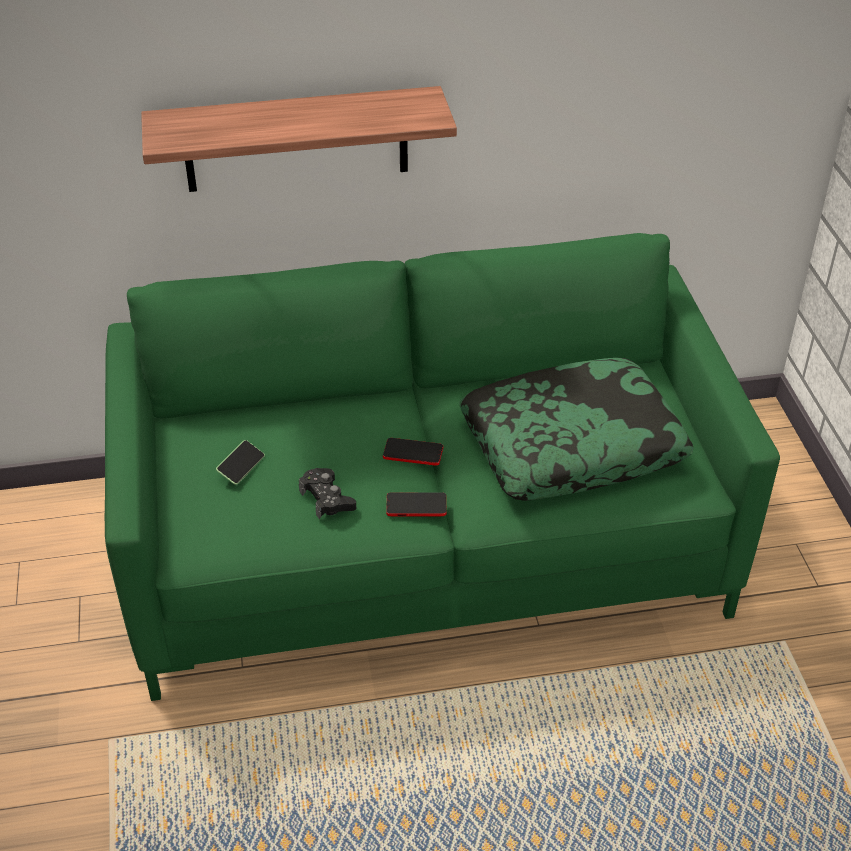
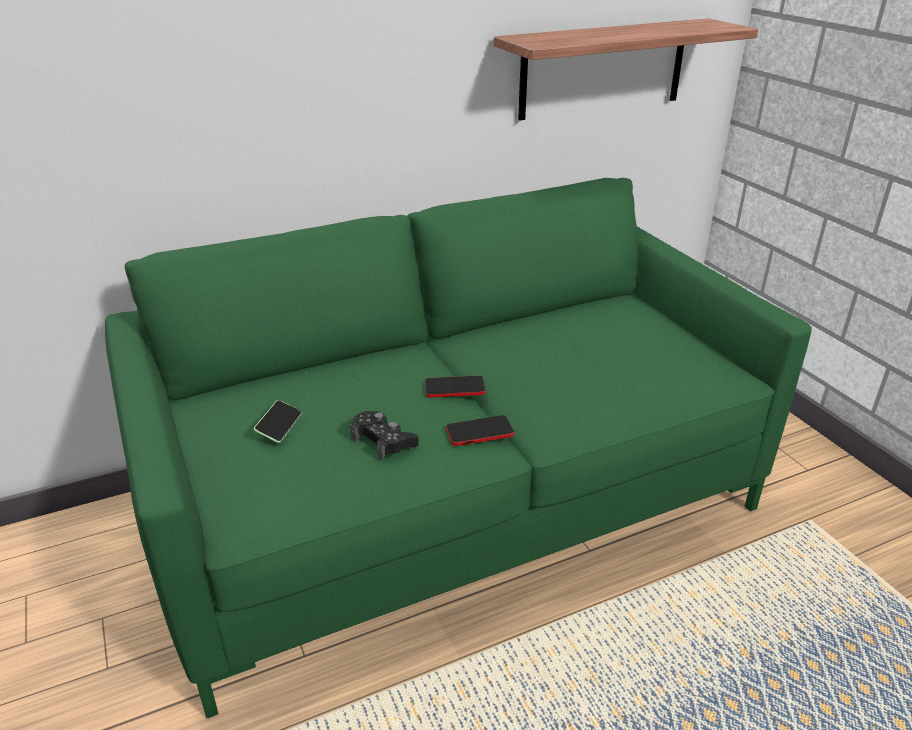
camera: 15 degrees left, 10 degrees down
shelf [141,86,457,192] -> shelf moved to [494,18,758,121]
pillow [459,358,694,501] -> none

